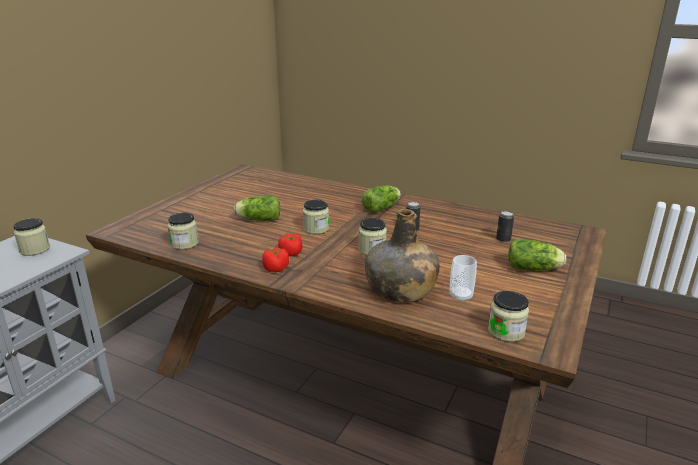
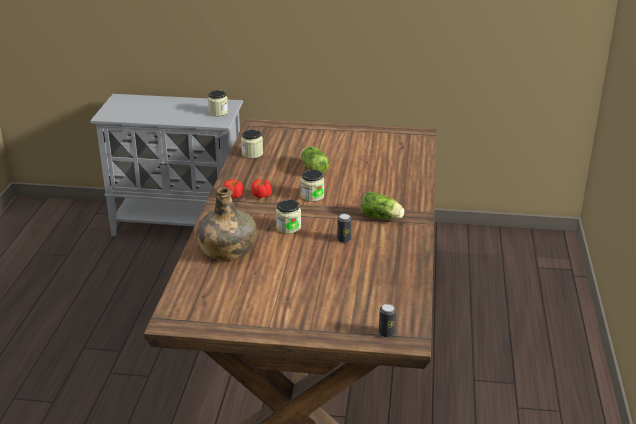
camera: 70 degrees right, 5 degrees up
cup [450,255,477,302] -> none
jar [488,291,529,342] -> none
can [496,211,514,242] -> can moved to [379,304,396,337]
lettuce [508,239,566,270] -> none

